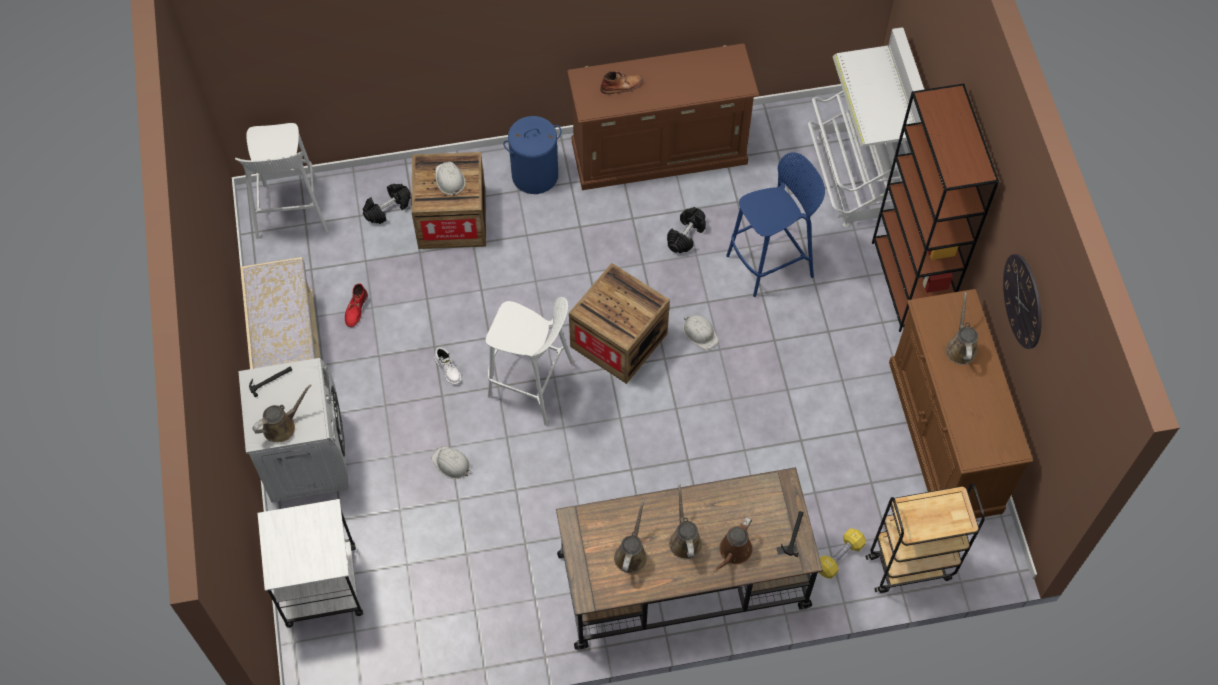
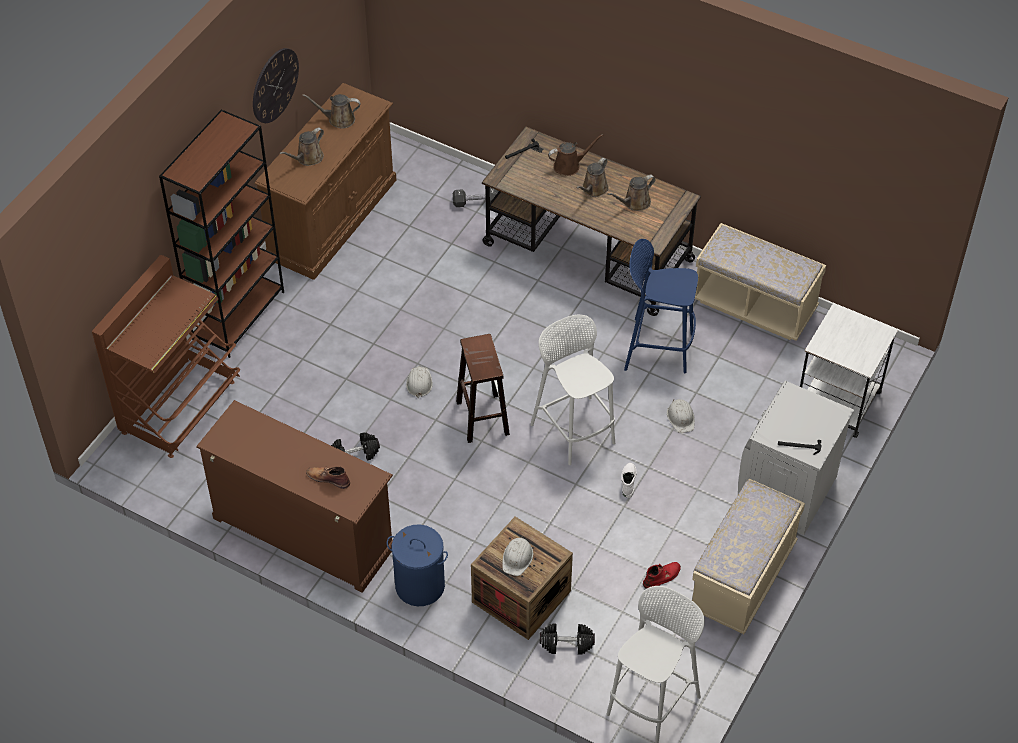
camera: 140 degrees left, 10 degrees down
brown watering can [253,384,311,442] -> brown watering can moved to [302,94,361,129]
crate [569,263,670,384] -> brown stool [456,334,510,443]
blue stool [726,152,825,297] -> blue stool moved to [624,239,698,373]
white shoe rack [808,27,924,227] -> brown shoe rack [92,255,240,458]
yellow dumbbell [819,528,866,579] -> black dumbbell [453,188,499,207]
brown cart [865,483,985,593] -> none
none -> beige bench [695,223,826,341]

